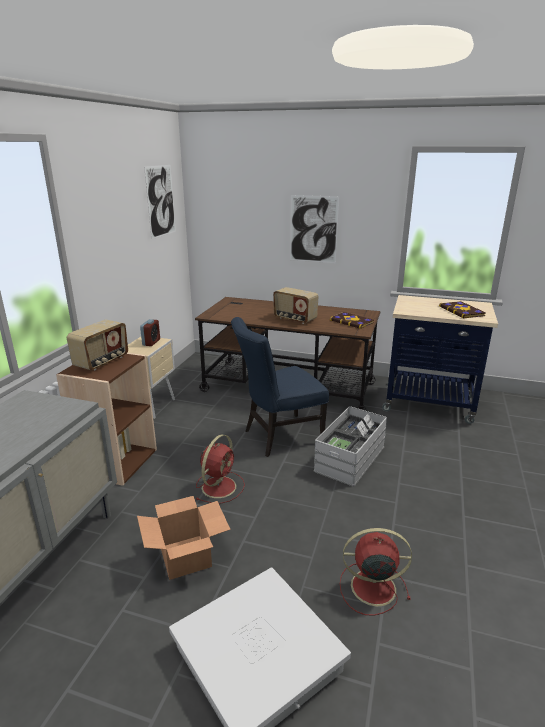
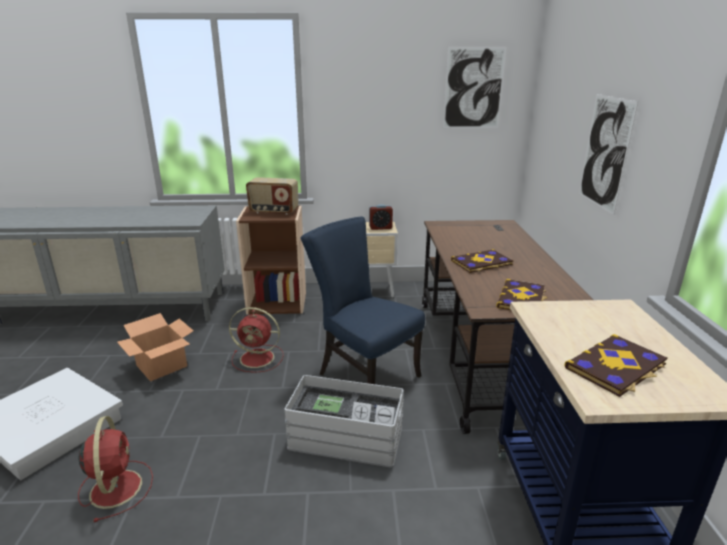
camera: 70 degrees right, 0 degrees up
radio [273,287,319,324] -> book [451,249,513,273]

